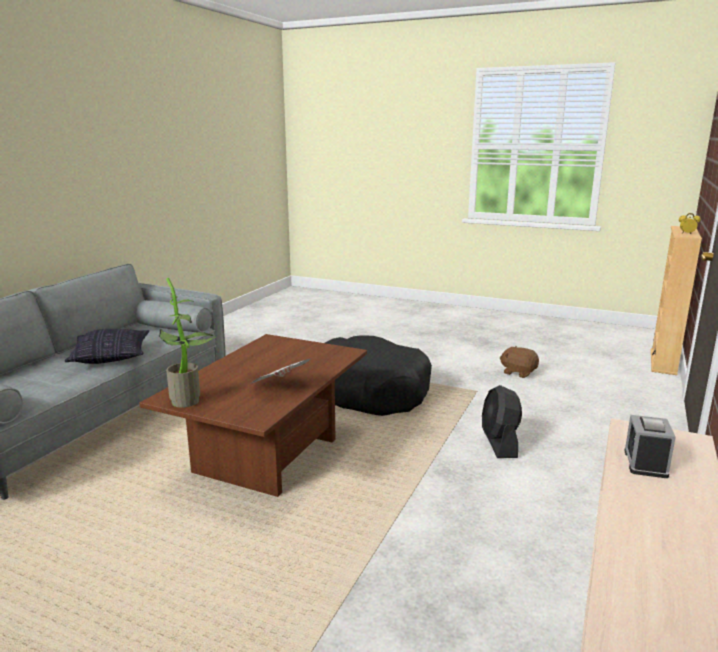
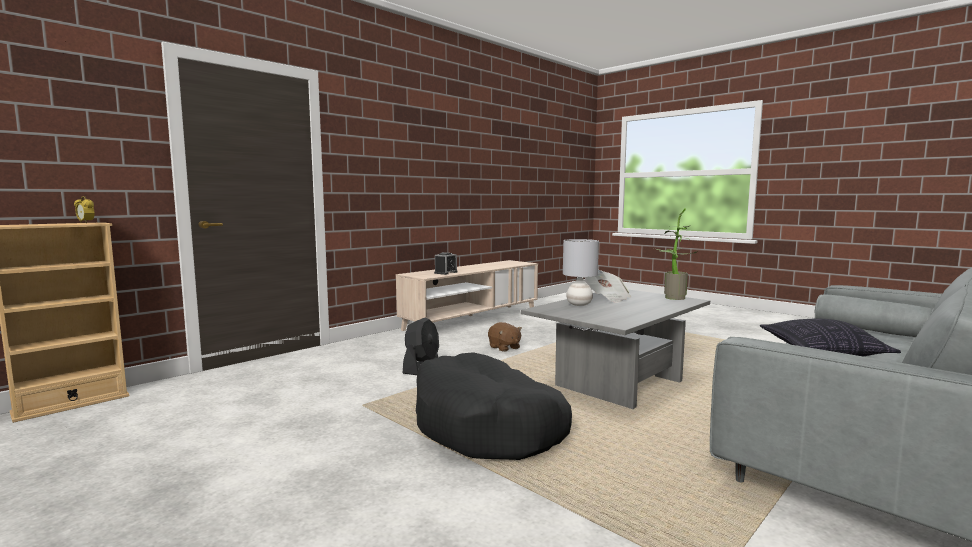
camera: 160 degrees left, 10 degrees down
brown coffee table [139,334,367,497] -> grey coffee table [521,289,710,409]
brown plush toy [500,346,539,378] -> brown plush toy moved to [488,322,522,352]
none -> grey table lamp [563,239,599,306]

